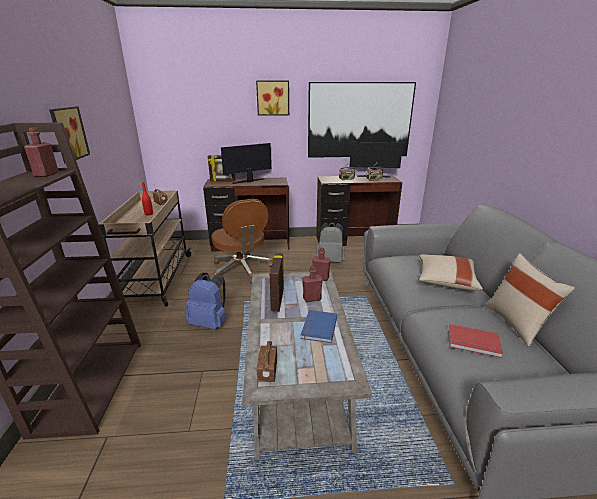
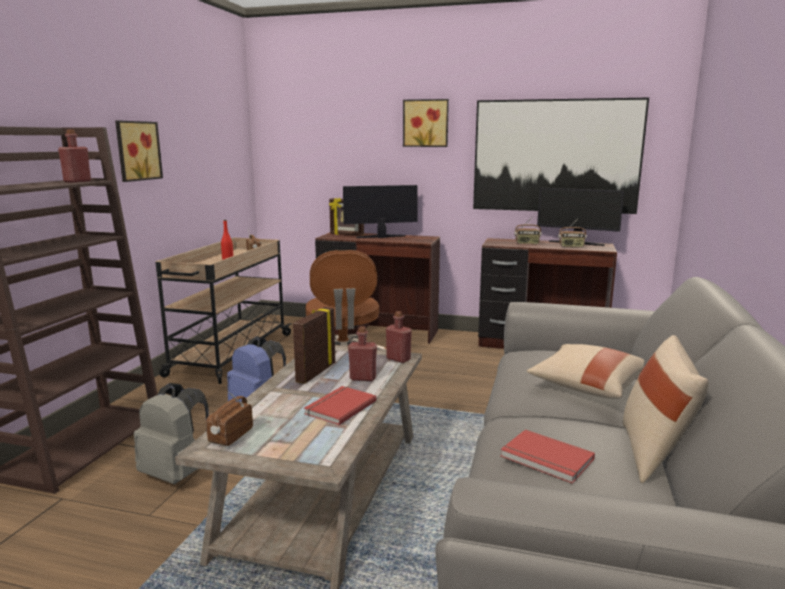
camera: 20 degrees right, 10 degrees down
blue book [301,310,337,343] -> red book [304,386,376,425]
grey backpack [316,223,345,262] -> grey backpack moved to [134,383,209,484]

